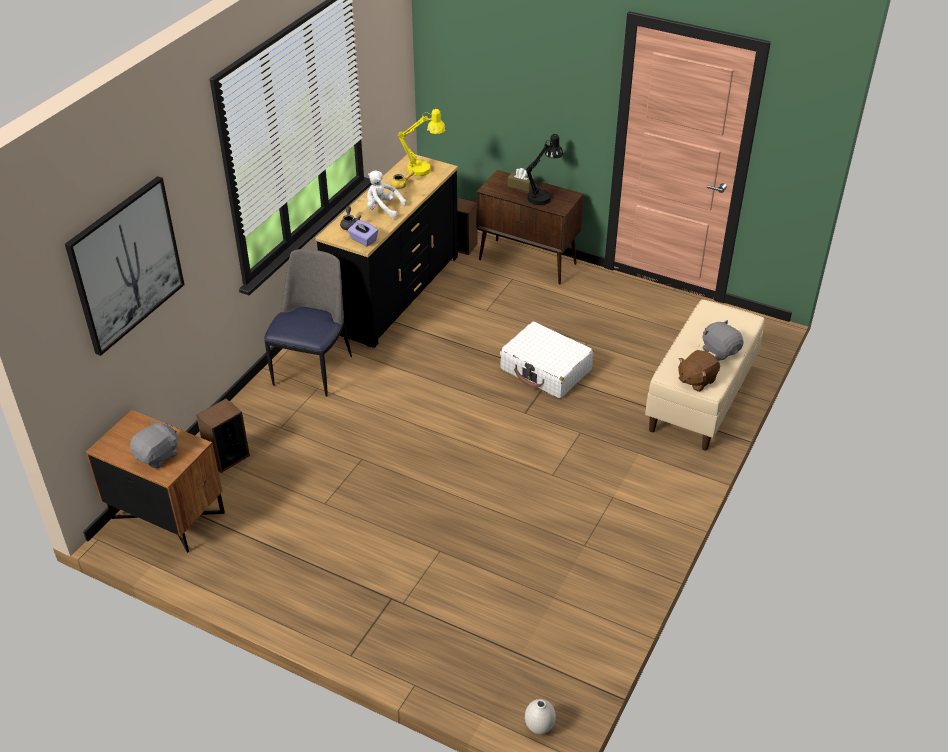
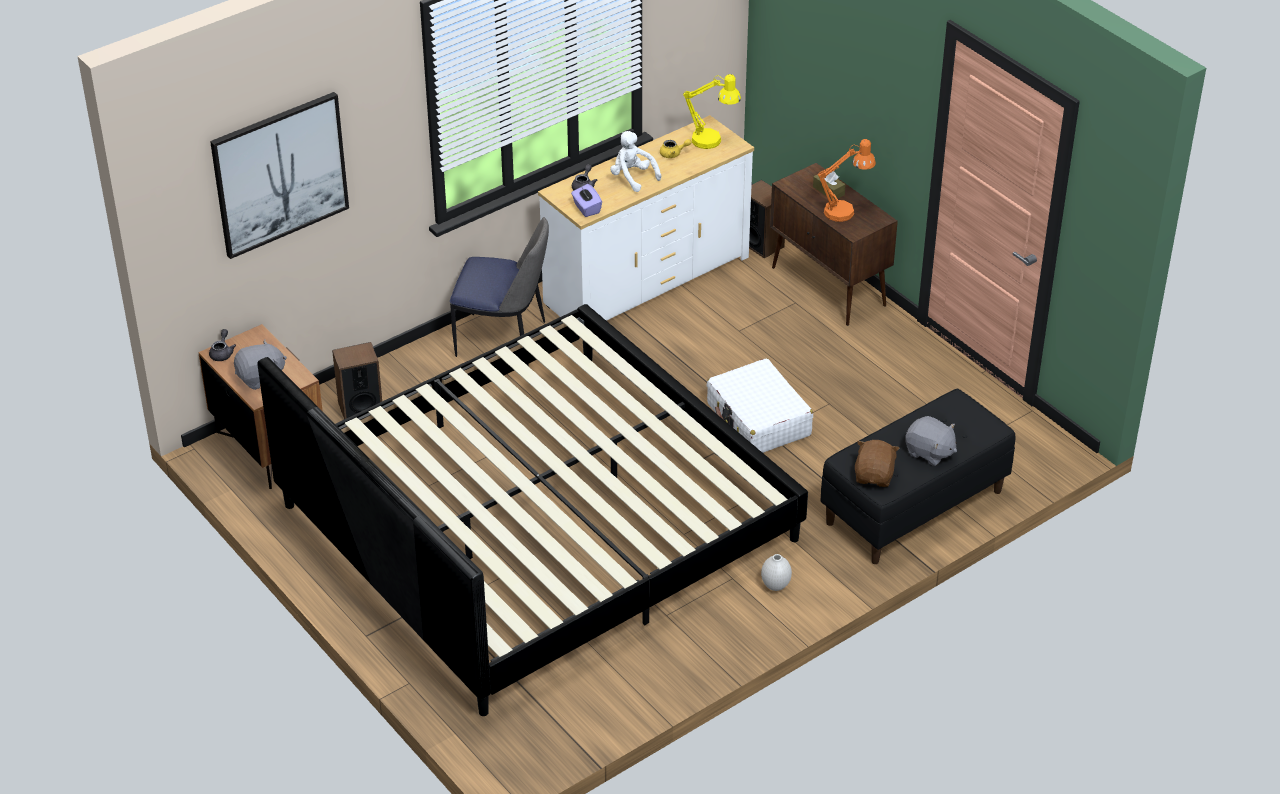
camera: 25 degrees right, 0 degrees up
chair [264,249,352,397] -> chair turned 60 degrees clockwise [450,217,549,366]
black dresser [315,154,458,348] -> white dresser [538,115,754,321]
white vase [525,699,556,734] -> white vase moved to [761,554,792,591]
black table lamp [526,134,563,205] -> orange table lamp [818,139,876,222]
beige bench [645,299,764,451] -> black bench [821,389,1015,564]
brown plush toy [678,350,720,392] -> brown plush toy turned 120 degrees clockwise [855,440,899,487]
grey plush toy [702,320,744,361] -> grey plush toy turned 135 degrees clockwise [905,416,957,466]
none -> grey teapot [209,329,236,361]
none -> bed [257,304,808,716]

